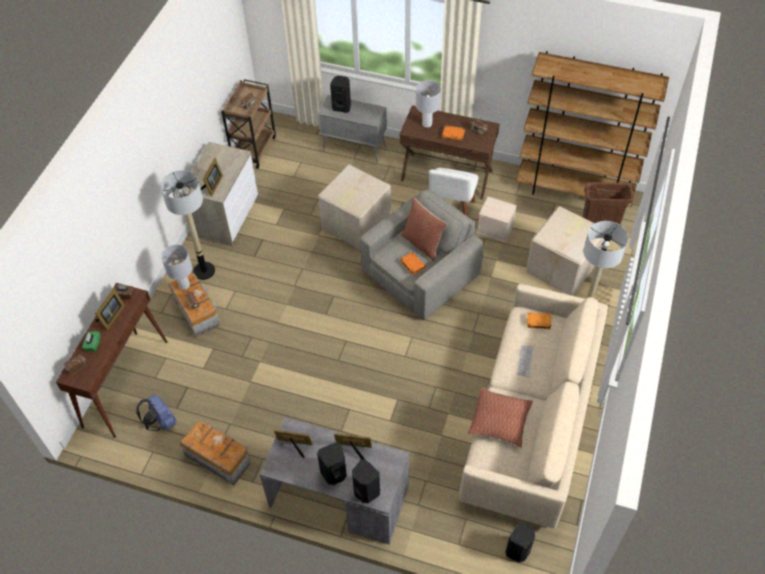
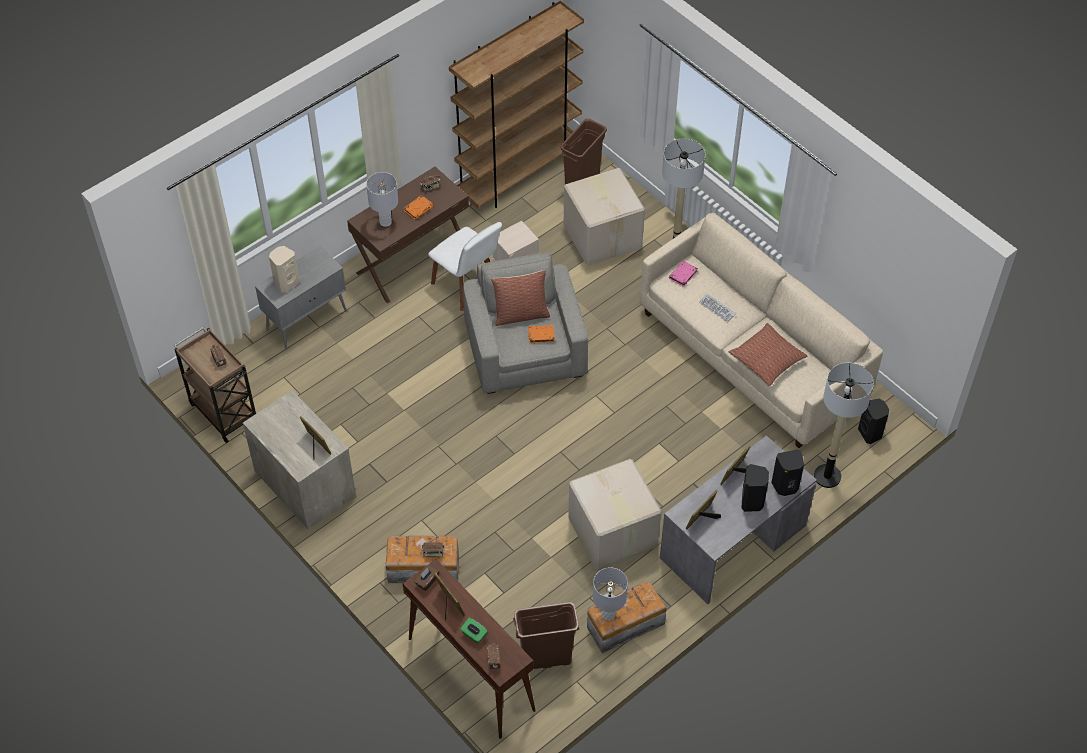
camera: 60 degrees left, 0 degrees up
blue backpack [136,395,177,431] -> brown trash can [513,602,580,669]
floor lamp [160,170,215,280] -> floor lamp moved to [814,363,874,488]
grey table lamp [161,244,192,290] -> grey table lamp moved to [593,567,628,620]
cardboard box [318,165,391,250] -> cardboard box moved to [568,459,661,570]
black speaker [330,76,351,113] -> beige speaker [269,246,299,293]
orange book [527,312,551,329] -> pink book [669,261,698,287]

